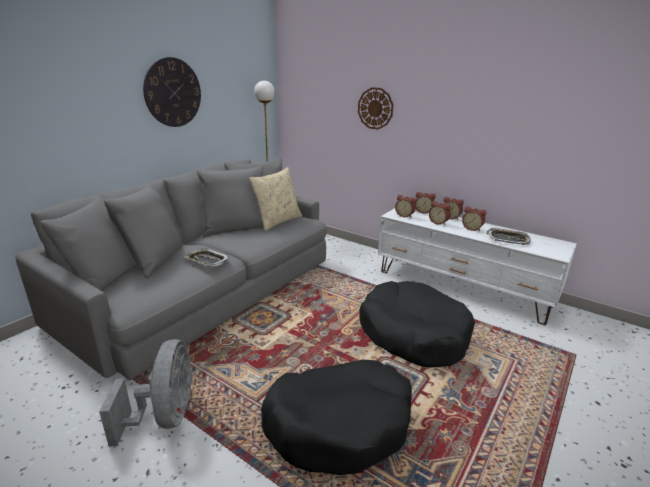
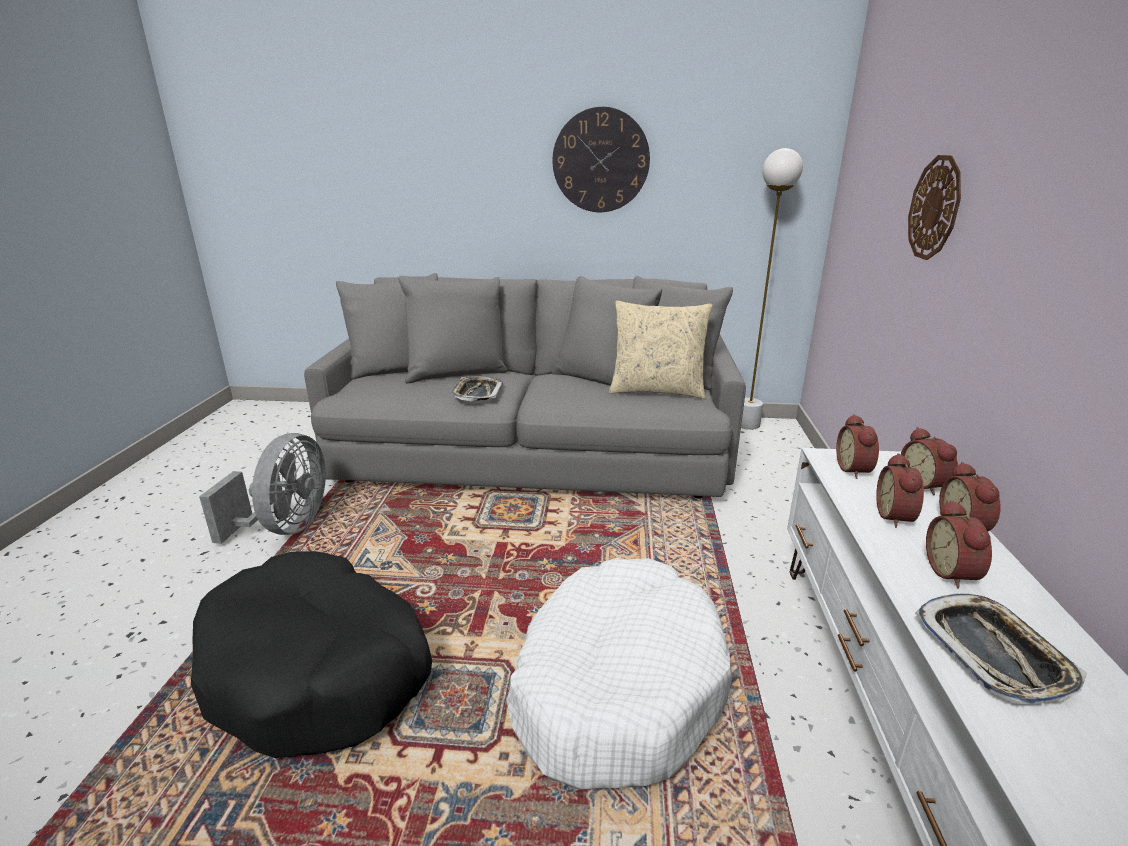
camera: 60 degrees right, 0 degrees up
grey fan [99,339,192,446] -> grey fan turned 45 degrees counterclockwise [199,433,326,544]
black dog bed [359,281,475,368] -> white dog bed [506,558,732,790]

